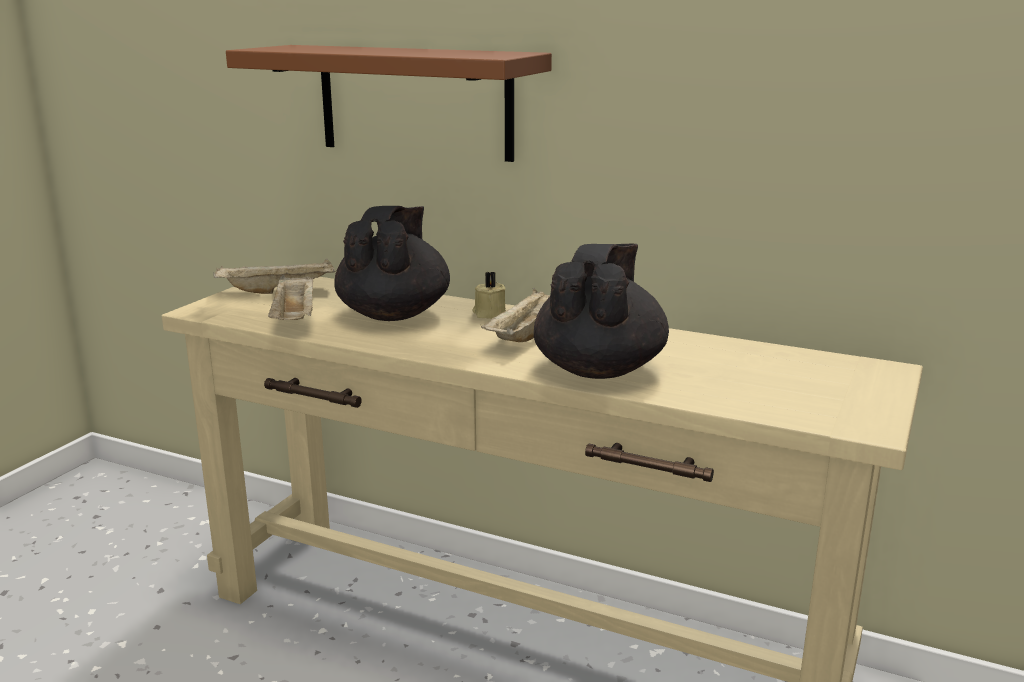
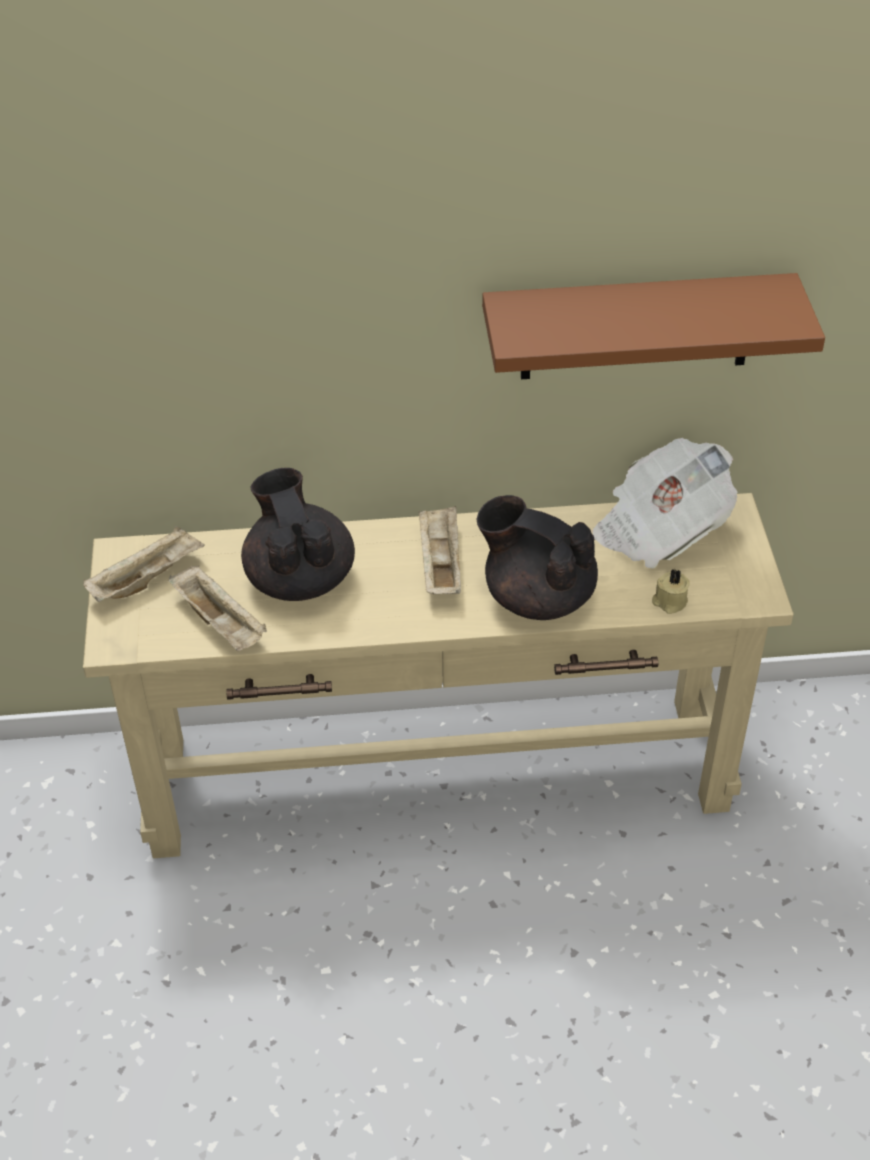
camera: 30 degrees left, 25 degrees up
brown shelf [226,45,552,162] -> brown shelf moved to [482,273,825,379]
beige candle [472,271,506,319] -> beige candle moved to [652,569,689,614]
black teapot [534,244,669,379] -> black teapot turned 45 degrees counterclockwise [476,495,598,620]
none -> newspaper [592,438,737,569]

